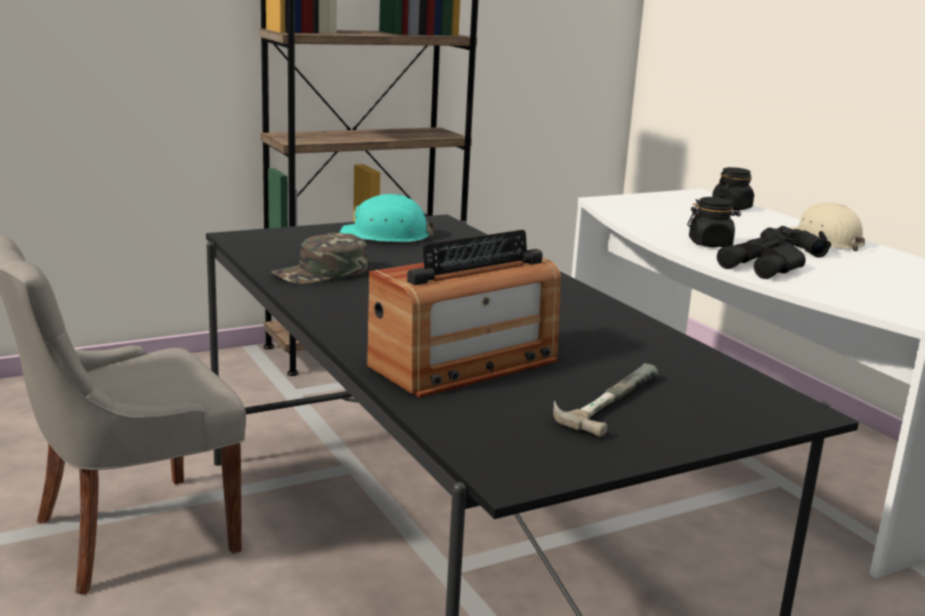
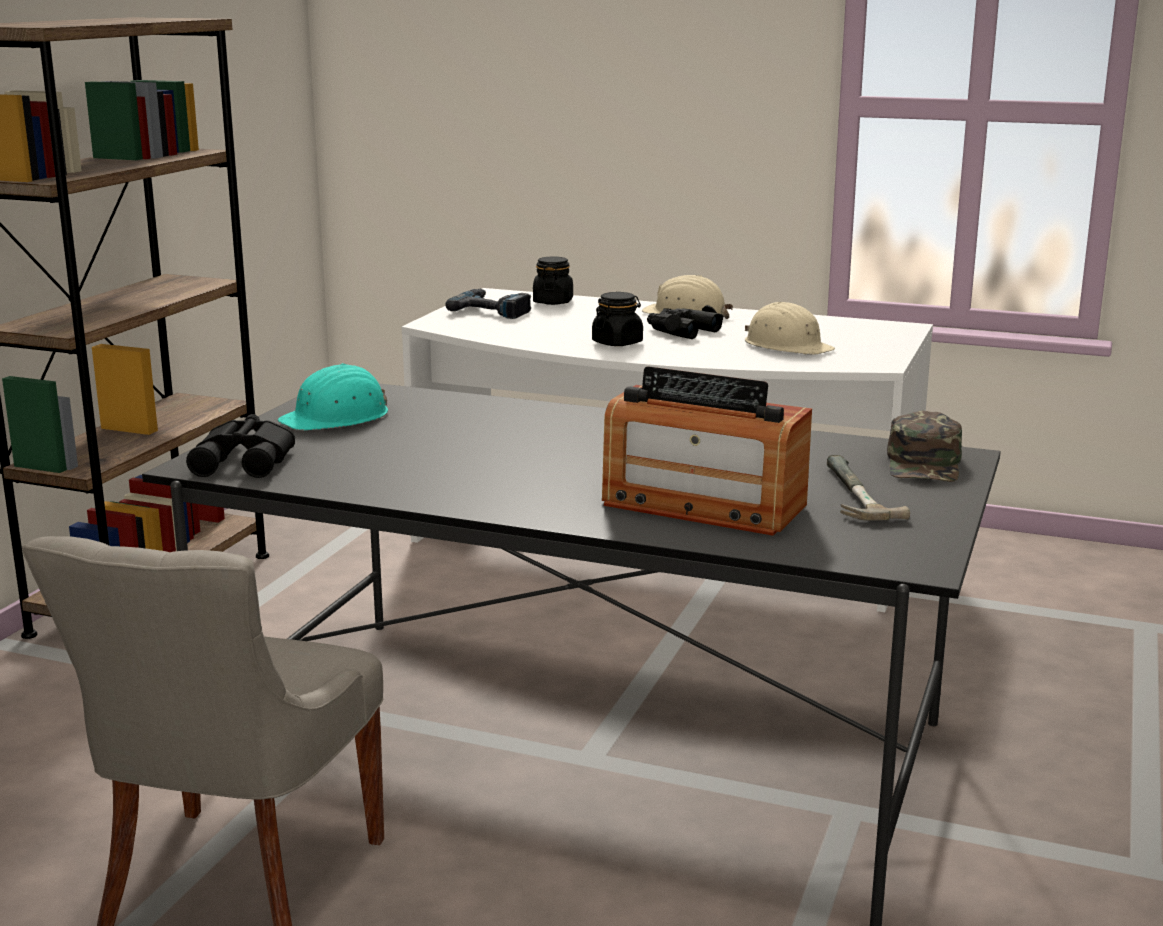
camera: 40 degrees left, 0 degrees up
green cap [271,233,368,285] -> green cap moved to [887,411,962,482]
radio [367,230,561,397] -> radio turned 105 degrees clockwise [602,367,812,536]
black binoculars [717,236,806,279] -> black binoculars moved to [186,414,295,478]
none -> power drill [445,289,531,319]
none -> beige hard hat [745,302,835,355]

